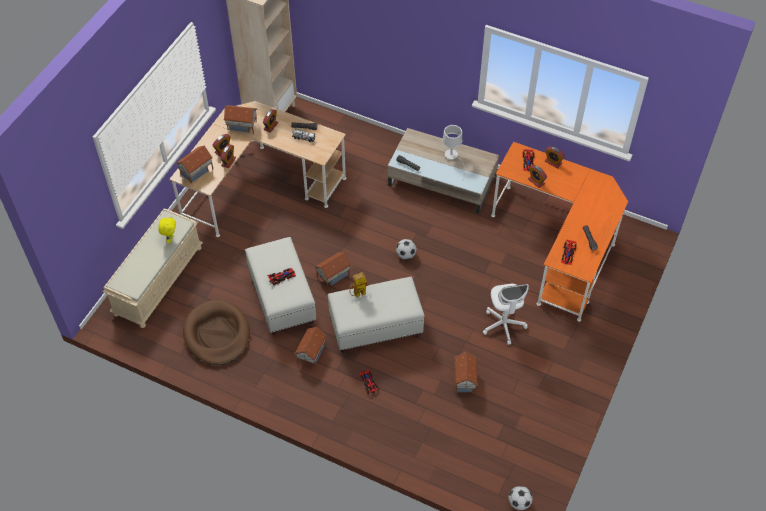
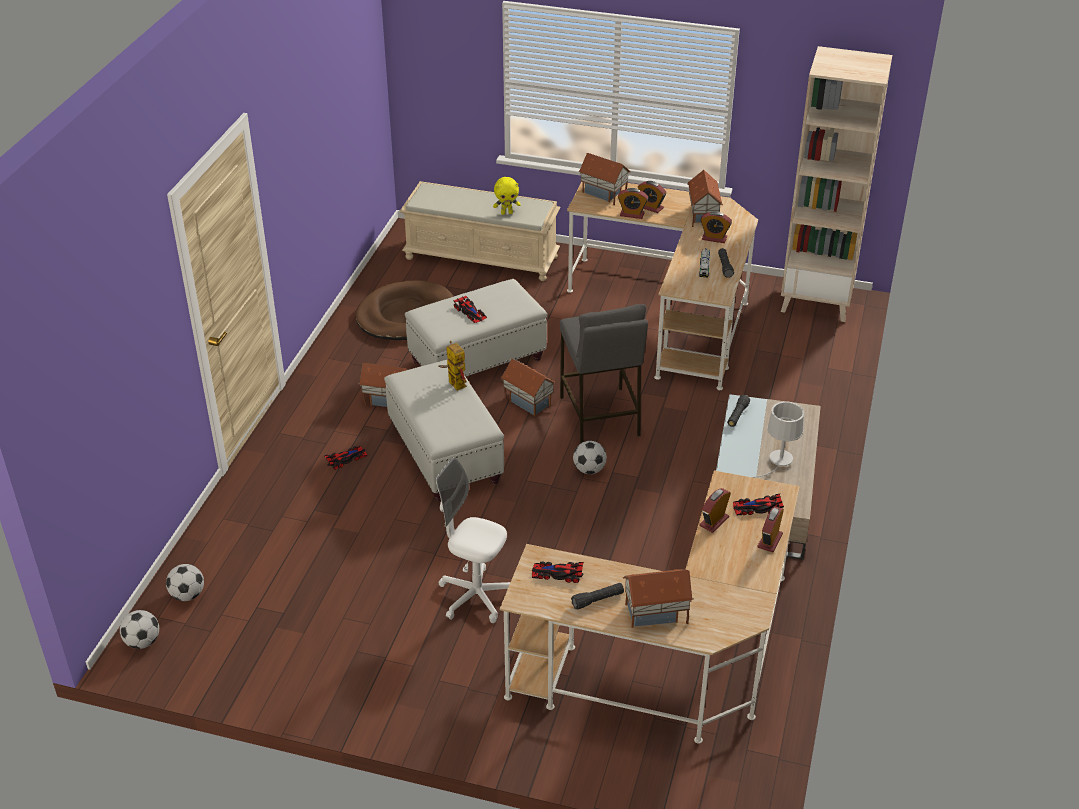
camera: 80 degrees right, 15 degrees down
toy house [454,352,478,393] -> toy house moved to [623,569,694,628]
white office chair [483,284,529,345] -> white office chair turned 45 degrees clockwise [436,458,510,623]
orange desk [491,142,628,322] -> beige desk [500,471,800,744]
none -> football [166,564,204,601]
none -> grey stool [560,304,648,444]

